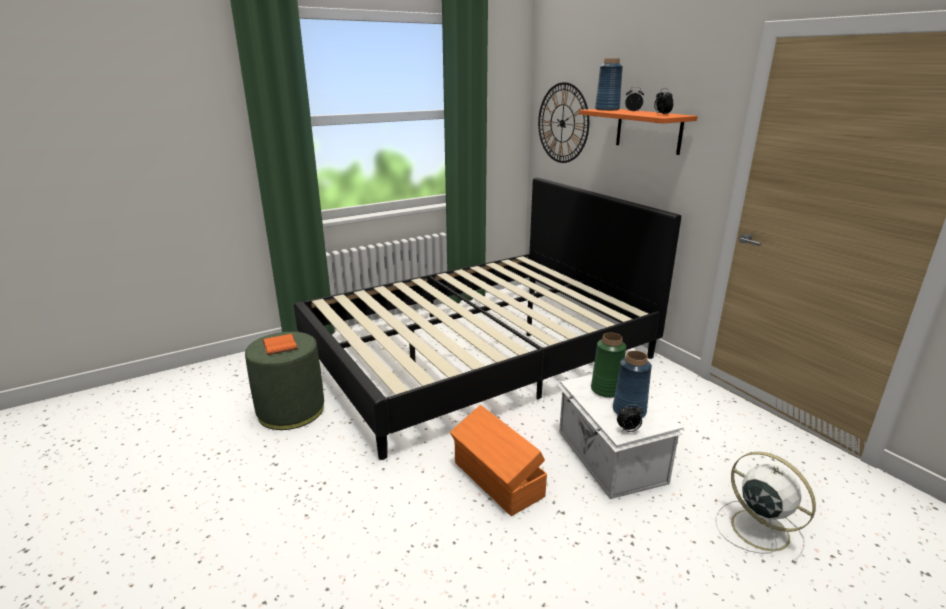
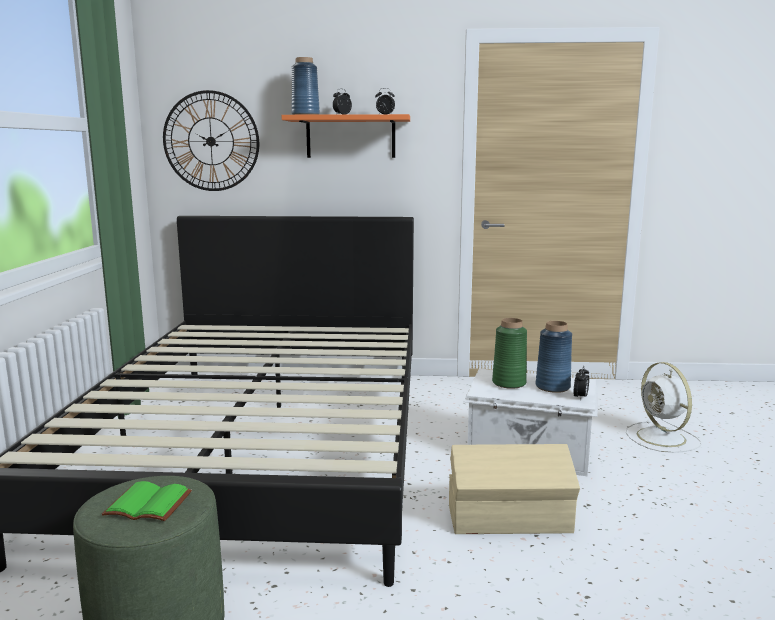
camera: 55 degrees left, 10 degrees down
orange book [263,334,298,355] -> green book [102,481,192,521]
orange storage box [450,405,547,516] -> beige storage box [449,444,580,534]
white fan [716,452,816,564] -> white fan turned 105 degrees counterclockwise [626,362,701,453]

